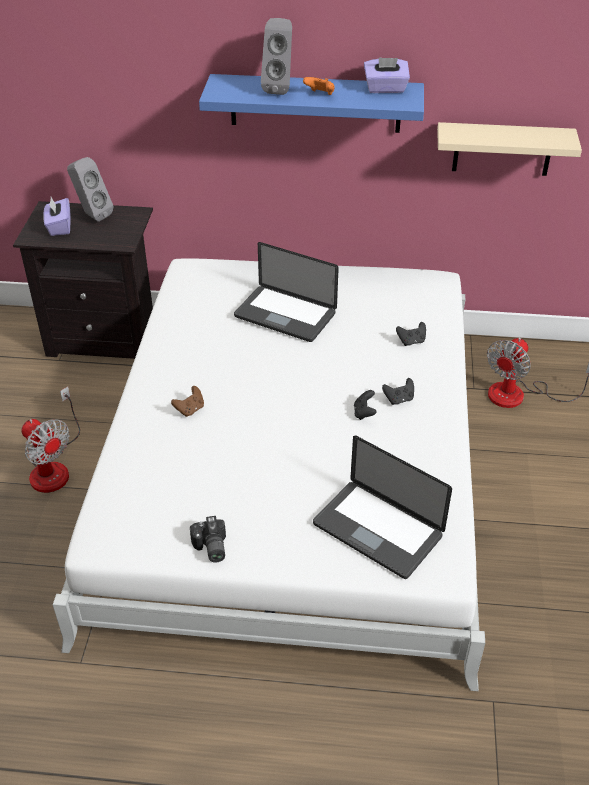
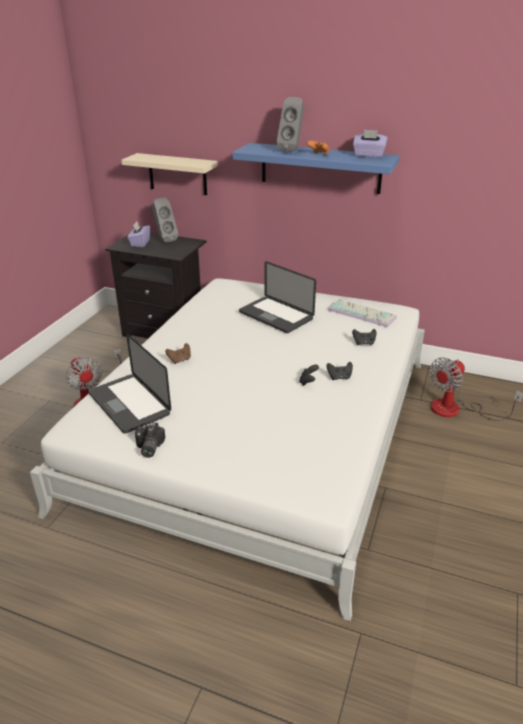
camera: 15 degrees right, 10 degrees down
laptop [313,436,452,579] -> laptop moved to [88,333,171,434]
beige shelf [437,122,582,176] -> beige shelf moved to [122,153,218,195]
none -> keyboard [328,299,397,328]

